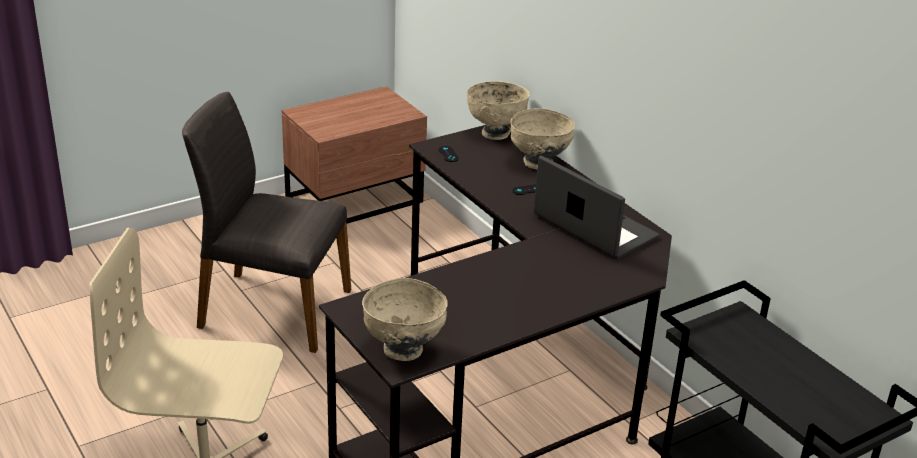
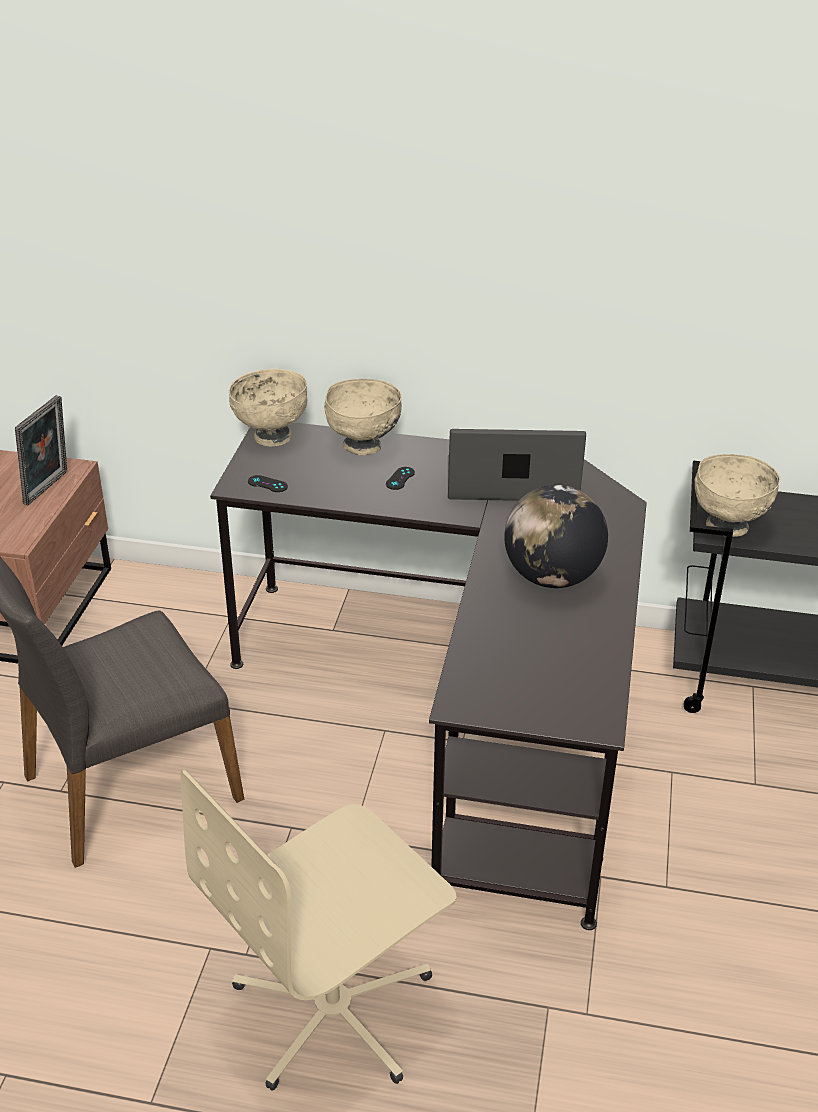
camera: 45 degrees left, 5 degrees up
beige bowl [362,278,448,361] -> beige bowl moved to [694,454,780,537]
none -> picture frame [15,395,67,505]
none -> globe [504,485,608,588]

